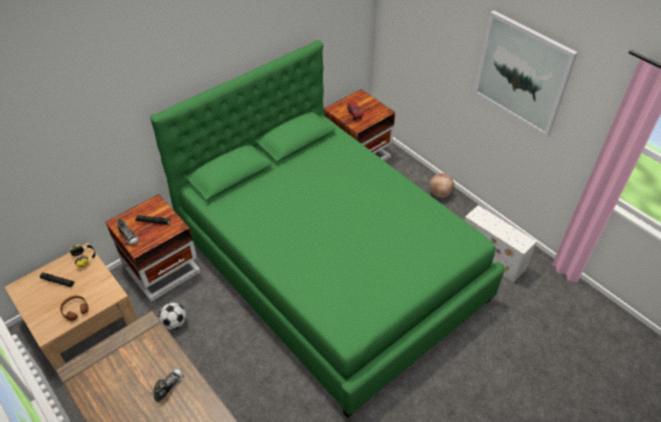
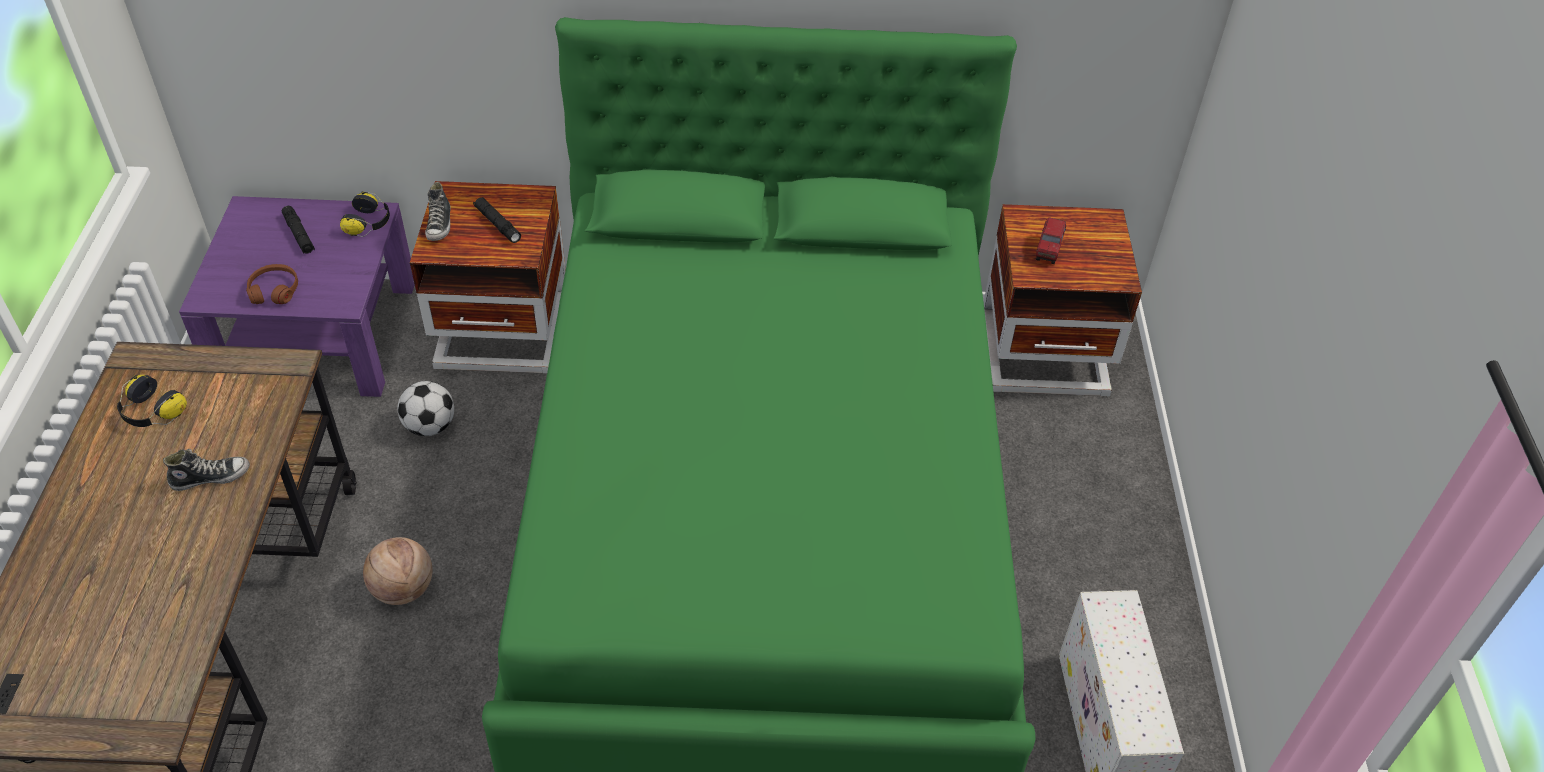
camera: 40 degrees right, 0 degrees up
brown coffee table [5,243,137,369] -> purple coffee table [179,196,415,397]
basketball [429,173,454,198] -> basketball moved to [363,537,433,605]
picture [474,10,578,137] -> none
none -> headphones [117,375,187,427]

